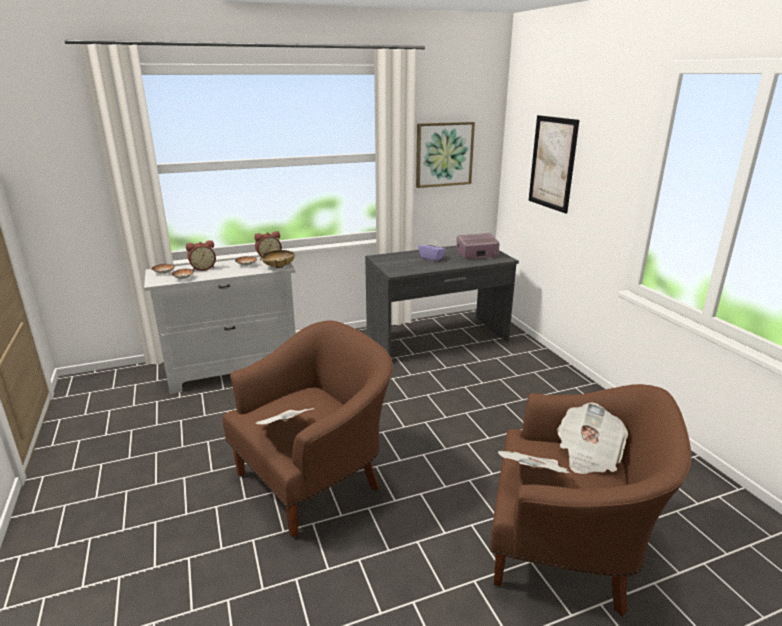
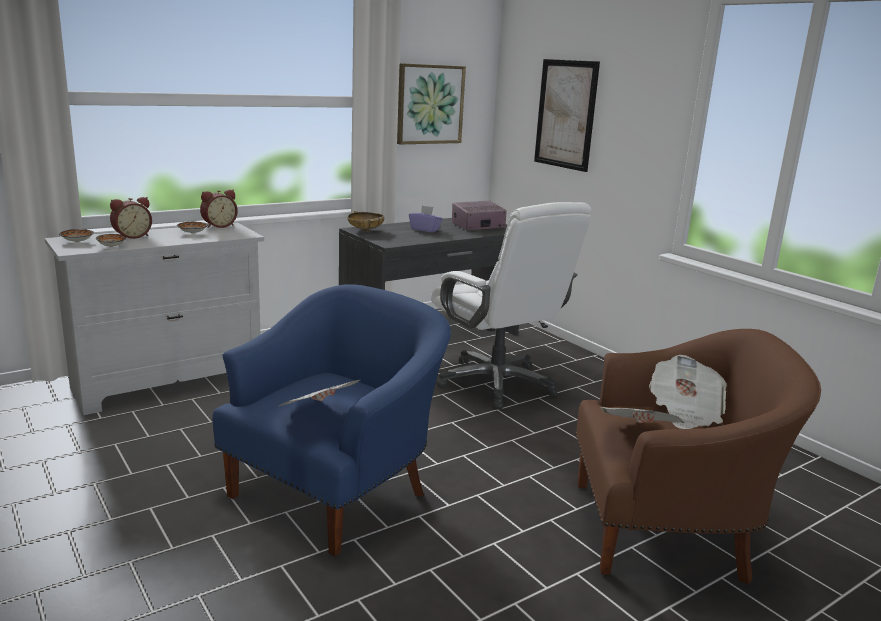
camera: 15 degrees left, 5 degrees down
brown armchair [223,321,393,537] -> blue armchair [212,284,451,556]
beige bowl [261,249,295,268] -> beige bowl moved to [347,211,384,232]
none -> white office chair [431,202,591,410]

